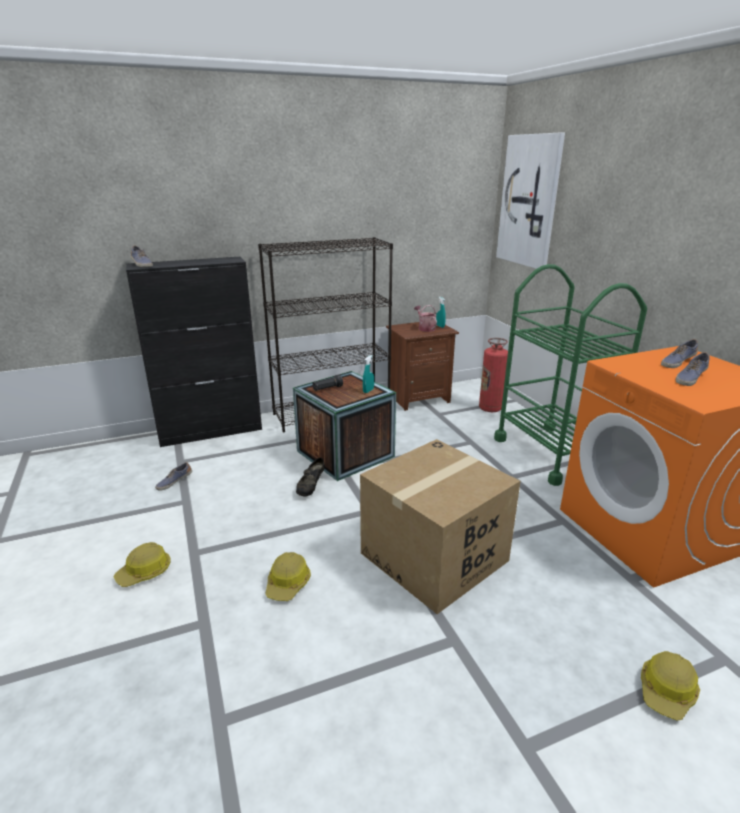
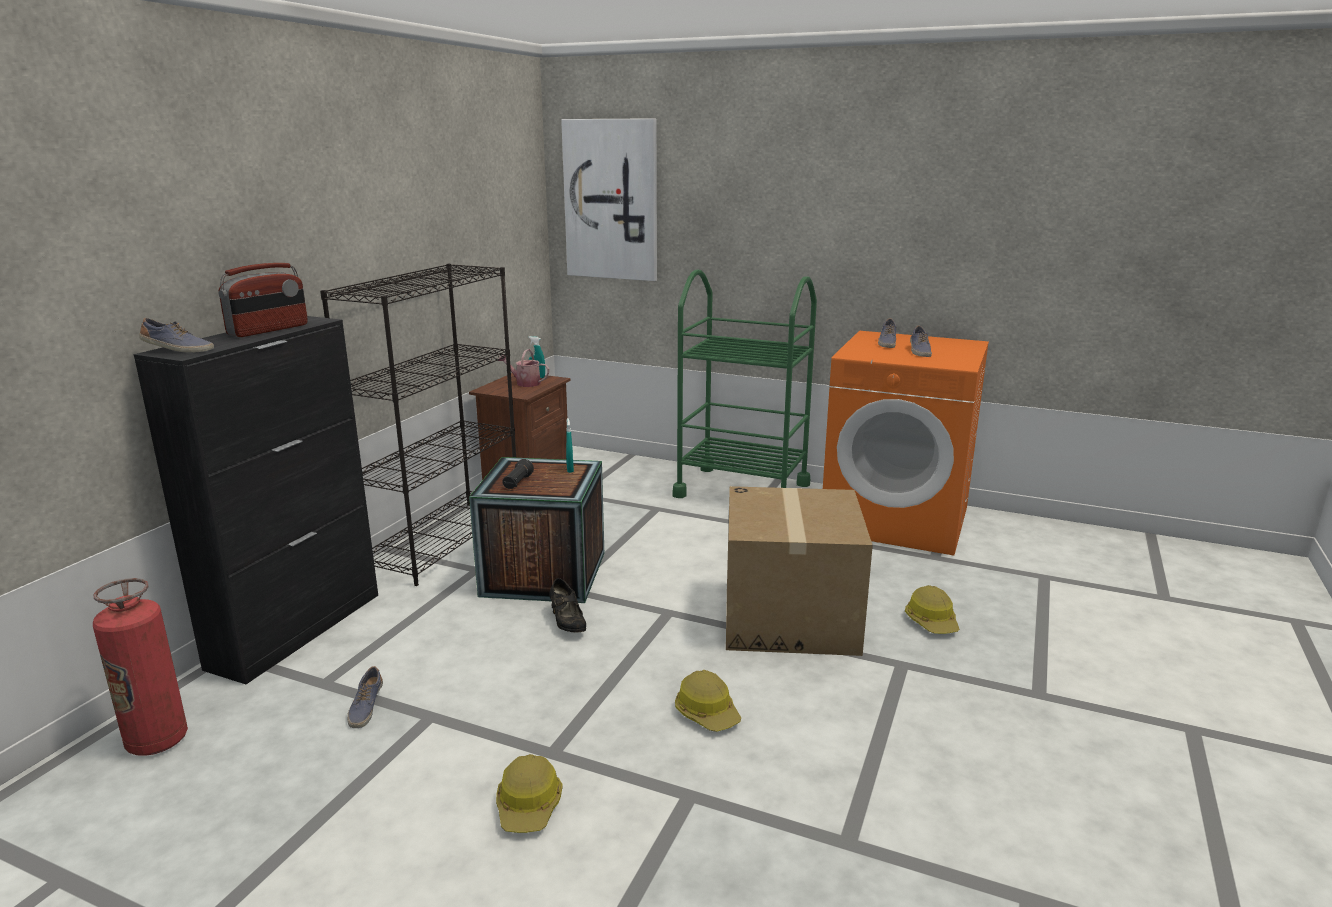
camera: 45 degrees left, 5 degrees down
fire extinguisher [479,338,508,412] -> fire extinguisher moved to [93,578,188,756]
hard hat [641,651,700,721] -> hard hat moved to [905,585,959,634]
none -> radio [219,263,308,337]

